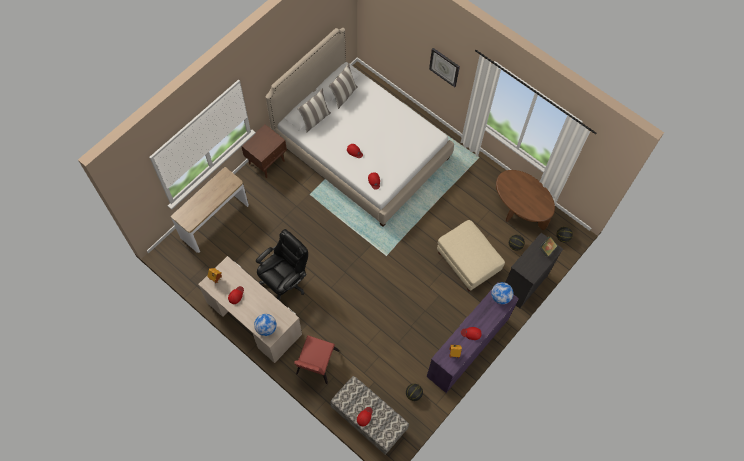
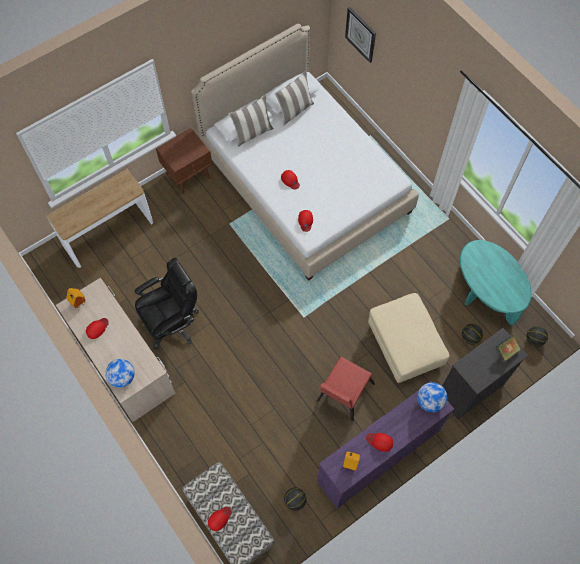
camera: 15 degrees right, 0 degrees up
red chair [294,335,340,384] -> red chair moved to [317,356,375,422]
wall clock [429,48,460,87] -> wall clock moved to [345,7,376,63]
brown coffee table [496,170,555,230] -> turquoise coffee table [460,240,531,325]

